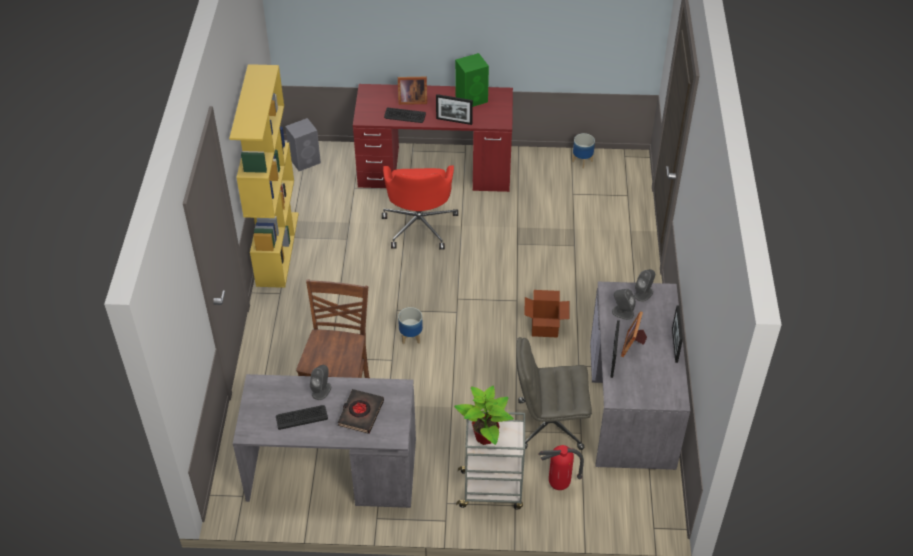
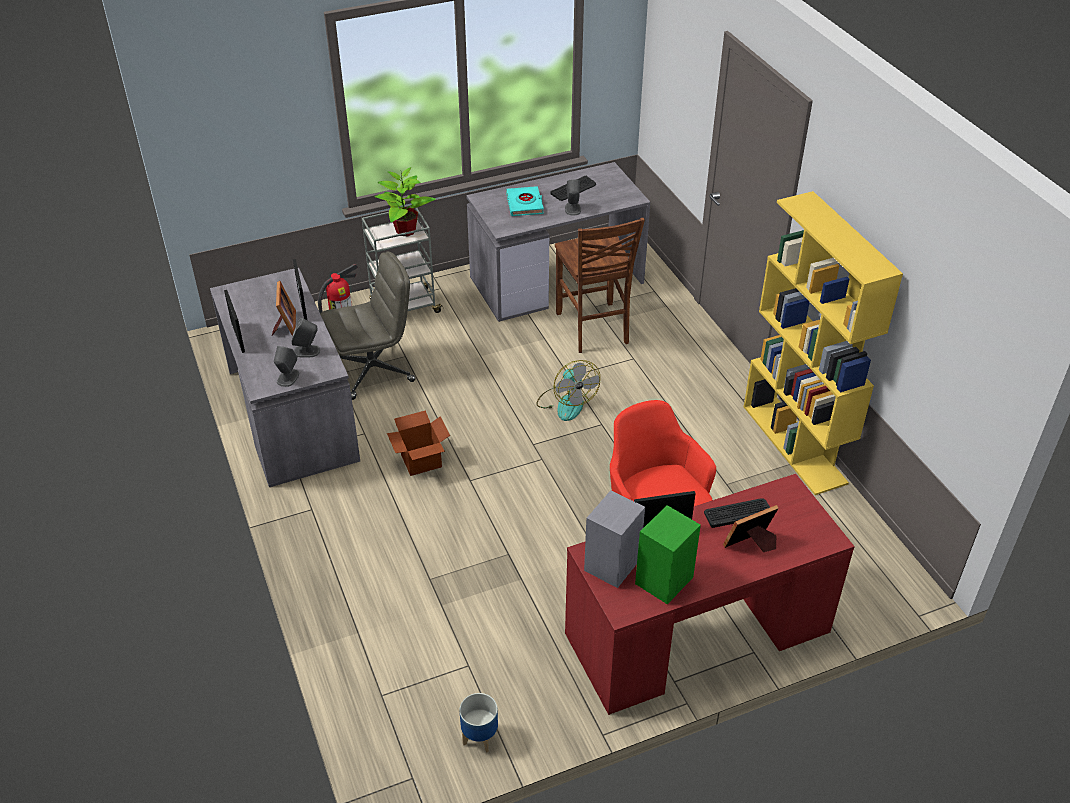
camera: 155 degrees right, 5 degrees down
grey speaker [285,118,321,171] -> grey speaker moved to [584,490,645,588]
black book [338,389,384,434] -> turquoise book [506,186,544,216]
planter [398,307,423,344] -> fan [536,360,600,421]

